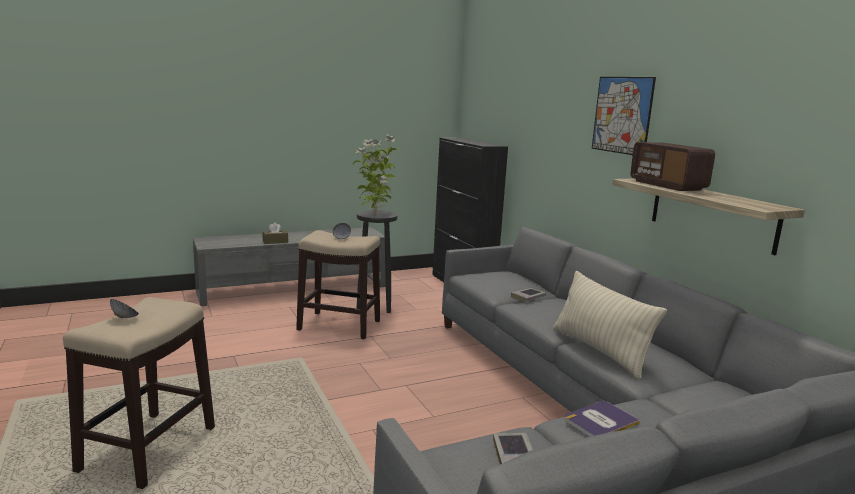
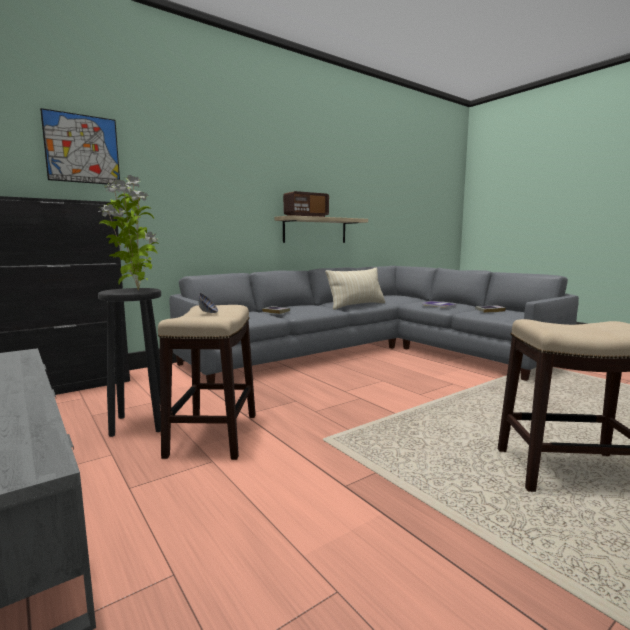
camera: 100 degrees left, 5 degrees down
bowl [110,299,139,318] -> none
brown tissue box [262,223,288,244] -> none
picture [592,77,656,155] -> picture moved to [40,108,120,184]

